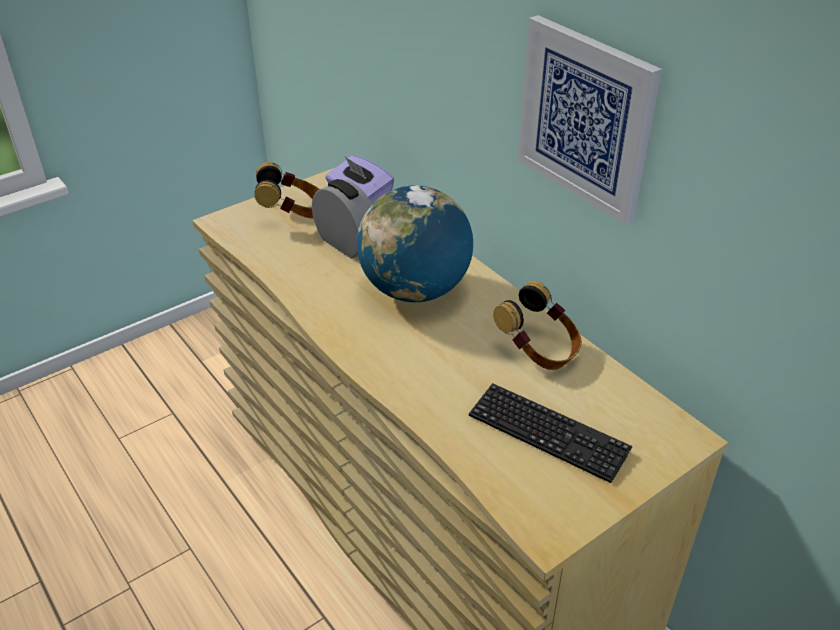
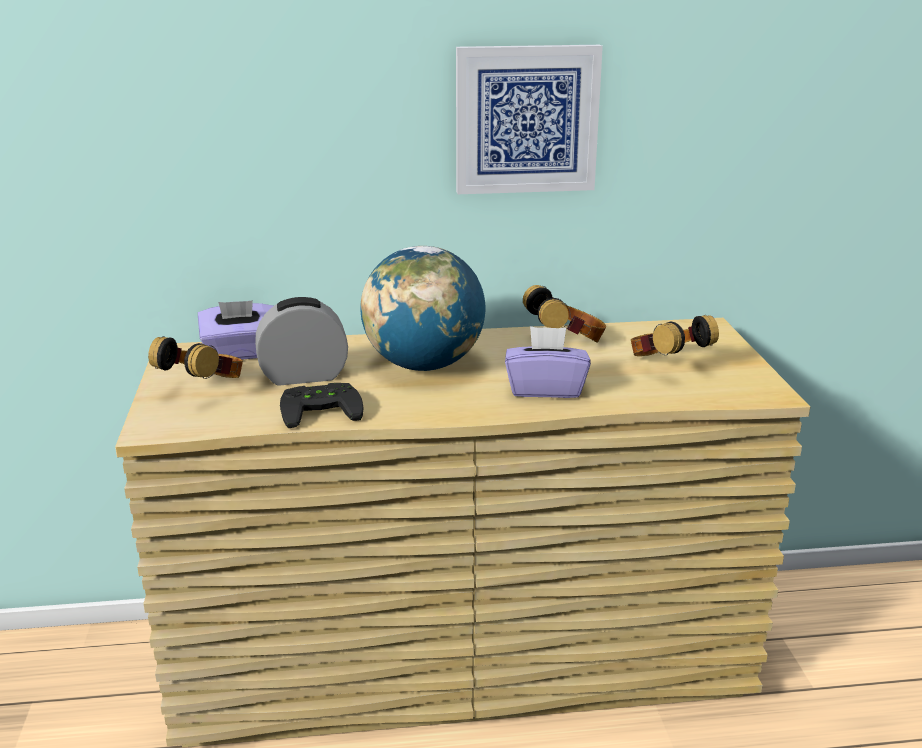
camera: 60 degrees left, 15 degrees down
keyboard [469,383,633,483] -> headphones [631,315,719,356]
none -> black game controller [280,383,363,428]
none -> purple tissue box [505,326,591,398]

